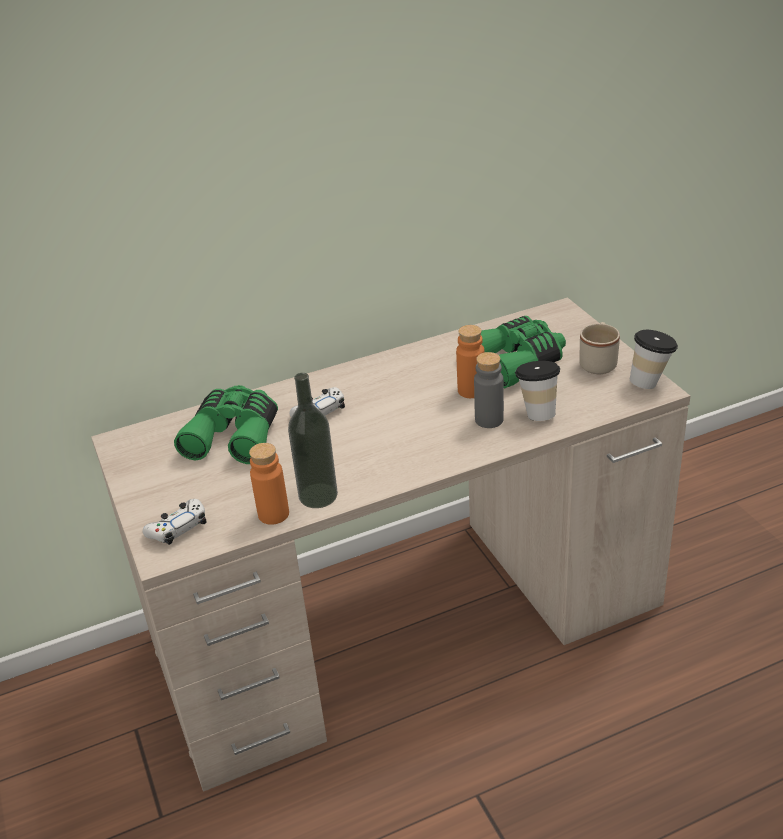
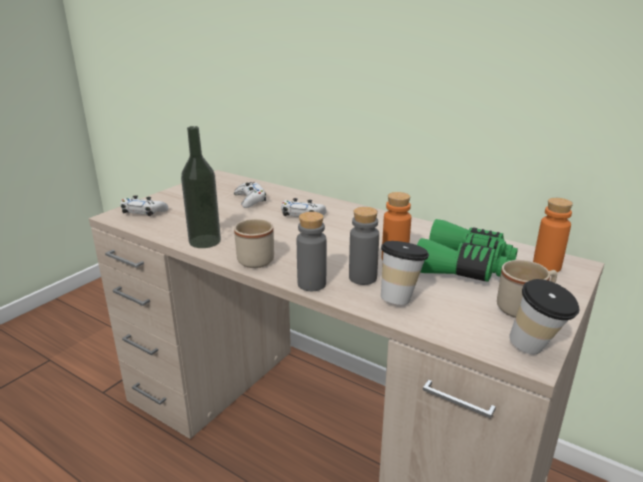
camera: 55 degrees right, 10 degrees down
green binoculars [174,385,278,464] -> white game controller [234,182,266,208]
orange bottle [249,443,289,525] -> orange bottle moved to [533,198,573,272]
none -> beige mug [234,219,274,268]
none -> grey bottle [297,212,327,291]

